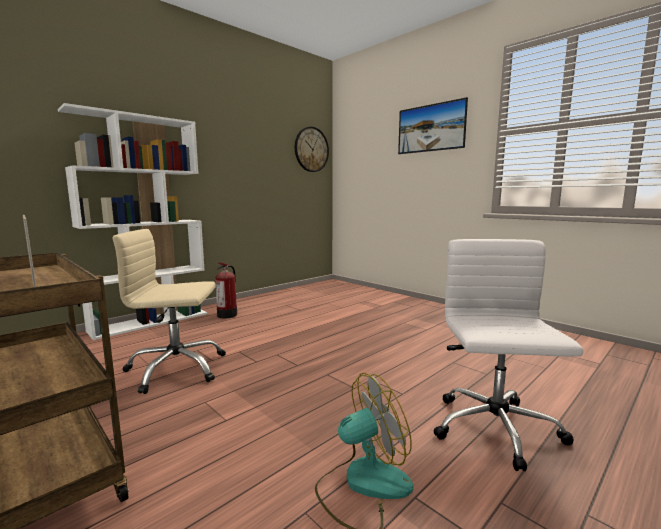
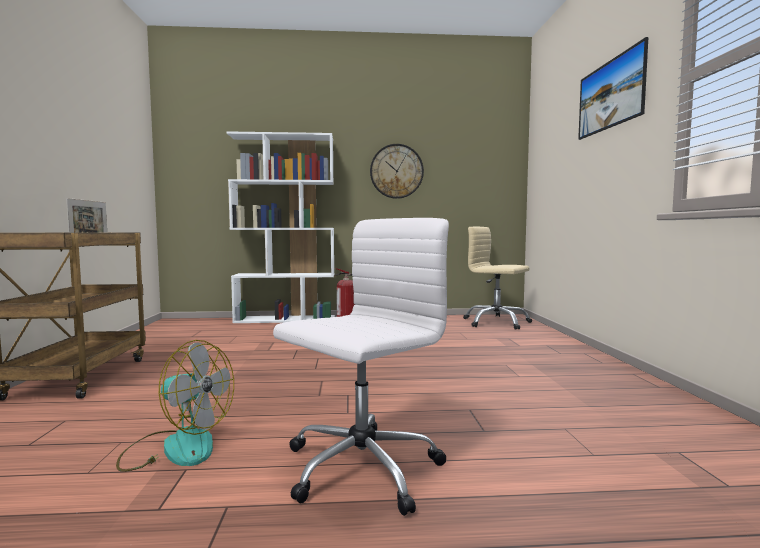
camera: 40 degrees right, 5 degrees down
beige office chair [112,229,226,394] -> beige office chair moved to [463,227,532,330]
wall clock [295,127,329,172] -> wall clock moved to [370,144,424,199]

